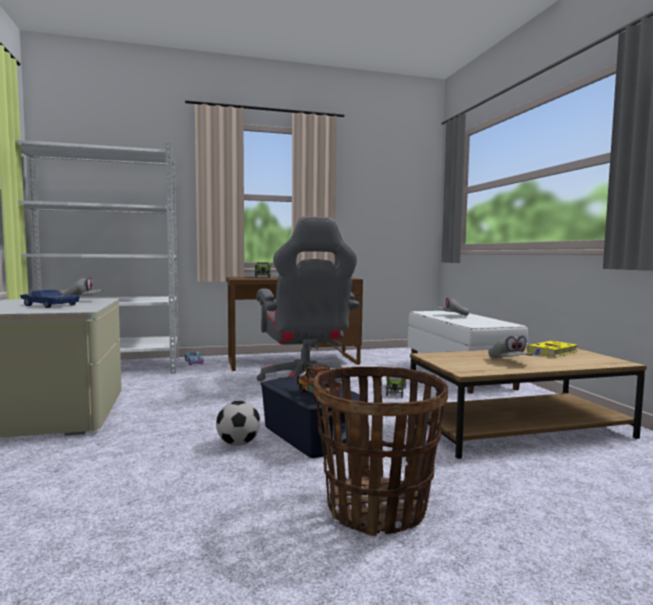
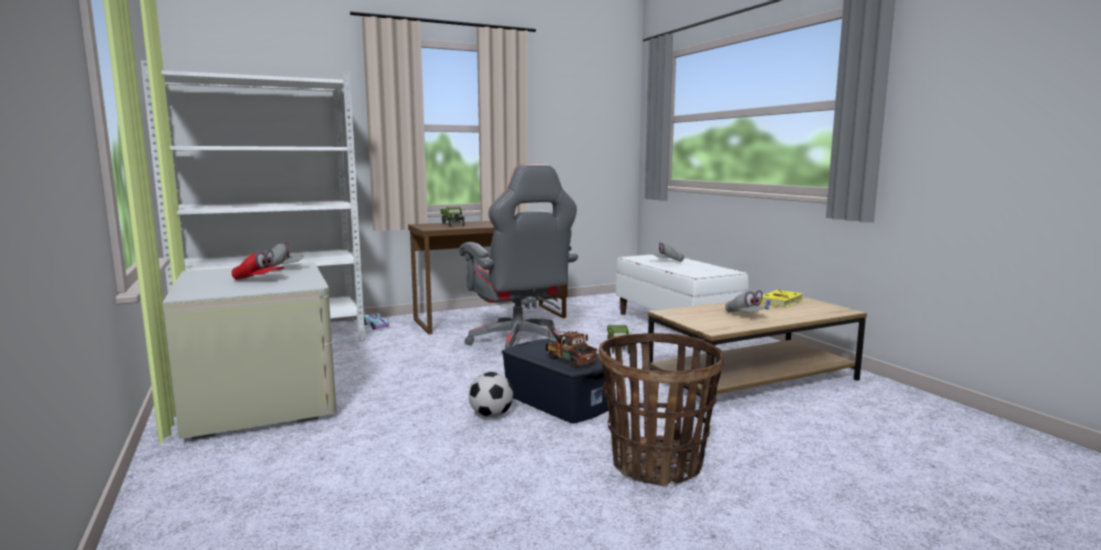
camera: 10 degrees left, 5 degrees up
blue toy car [20,290,80,308] -> red cap [232,250,284,280]

